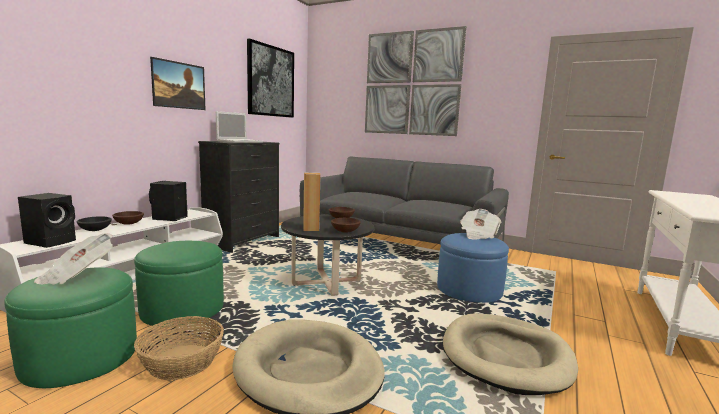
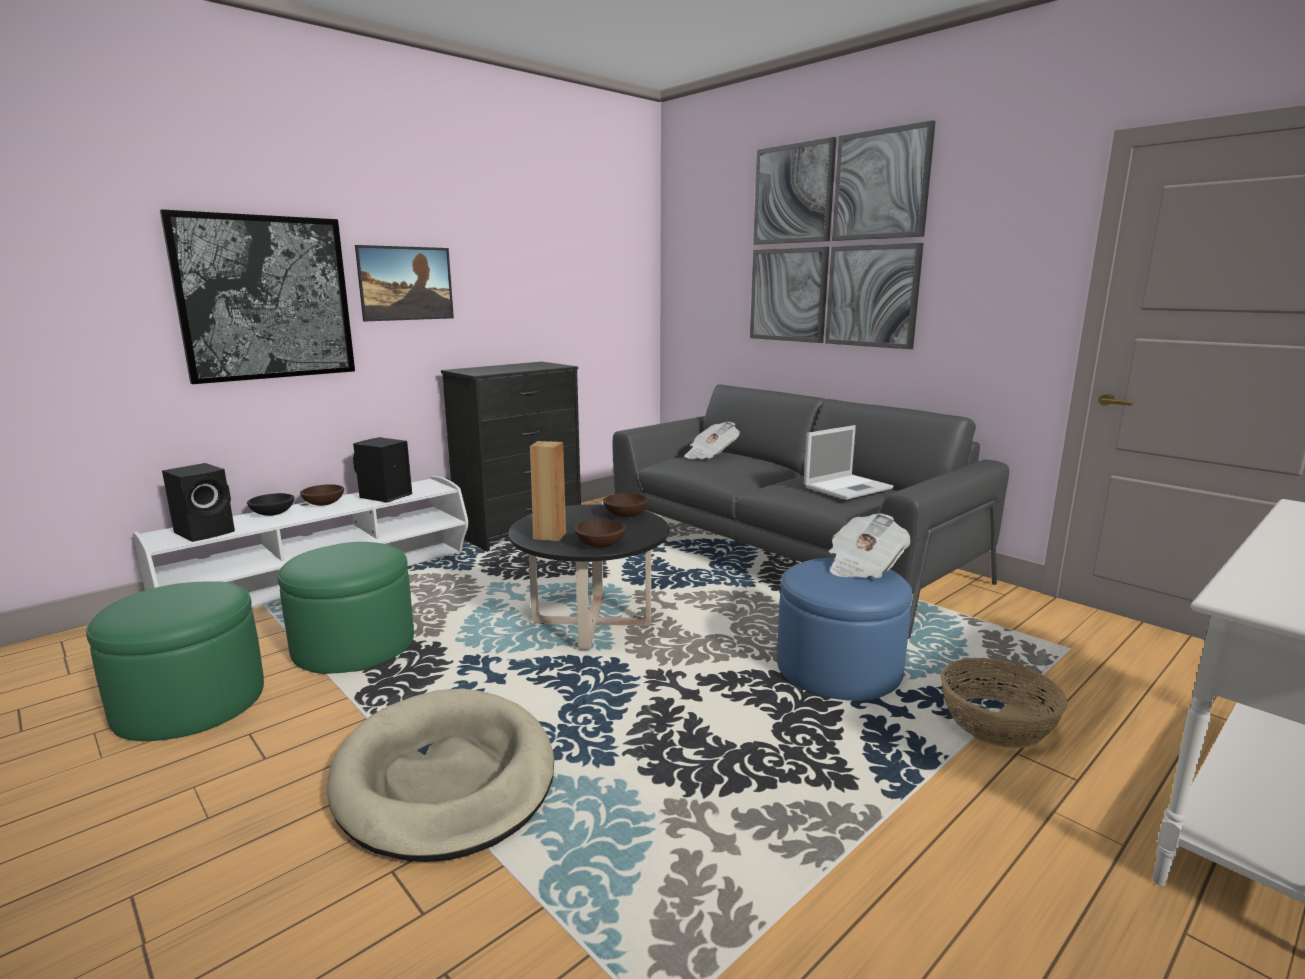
camera: 20 degrees right, 5 degrees up
newspaper [34,233,113,285] -> newspaper moved to [685,422,740,459]
basket [134,316,224,380] -> basket moved to [940,658,1067,748]
laptop [216,111,263,143] -> laptop moved to [804,425,893,500]
picture [247,38,294,118] -> picture moved to [160,209,355,384]
beige dog bed [443,313,578,395] -> none

